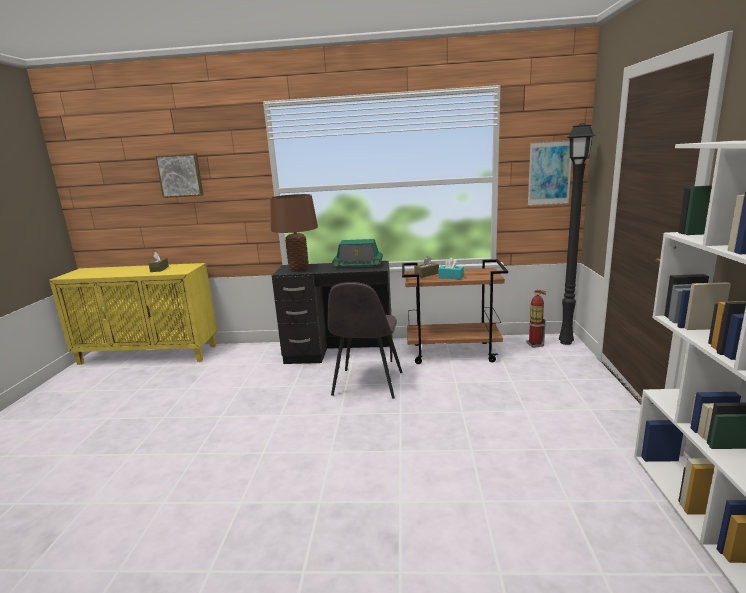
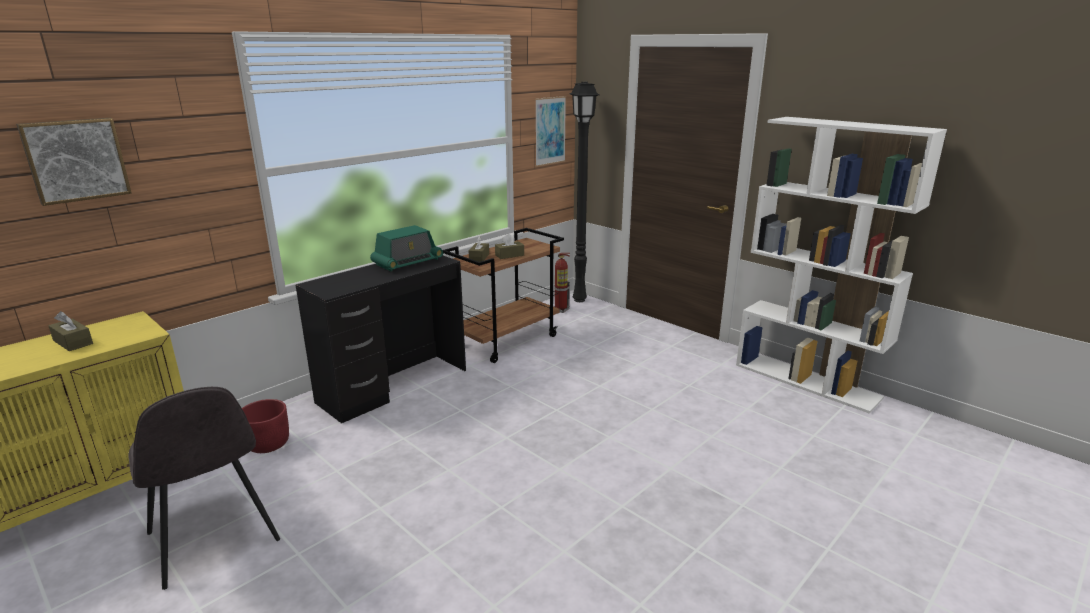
camera: 50 degrees left, 5 degrees up
brown table lamp [270,194,318,271] -> none
grey chair [327,282,402,399] -> grey chair moved to [128,387,280,590]
turquoise tissue box [438,258,464,279] -> brown tissue box [495,234,524,259]
none -> red planter [242,399,289,453]

